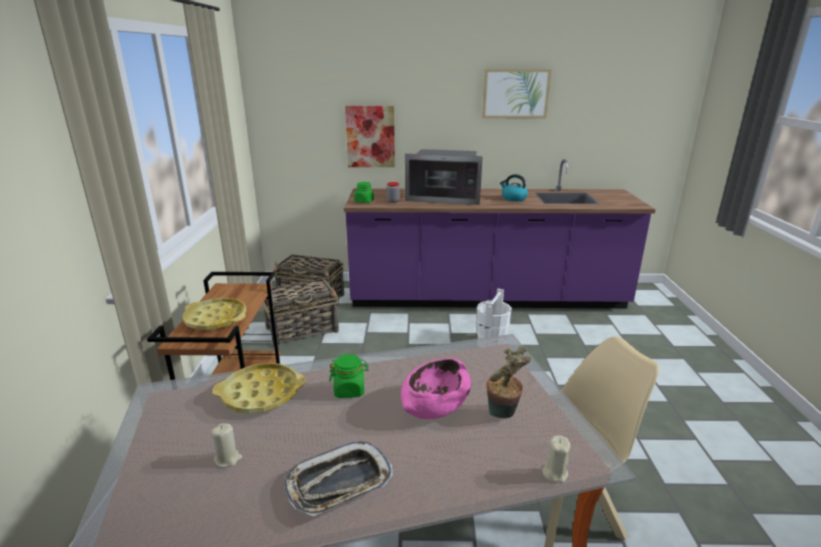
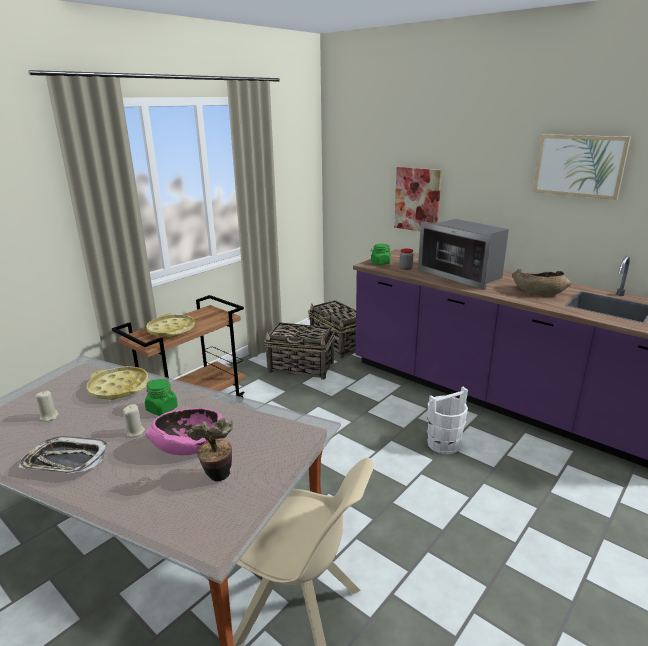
camera: 40 degrees right, 0 degrees up
kettle [500,174,528,201] -> brown bowl [512,268,571,296]
beige candle [542,436,570,483] -> beige candle moved to [123,404,145,437]

